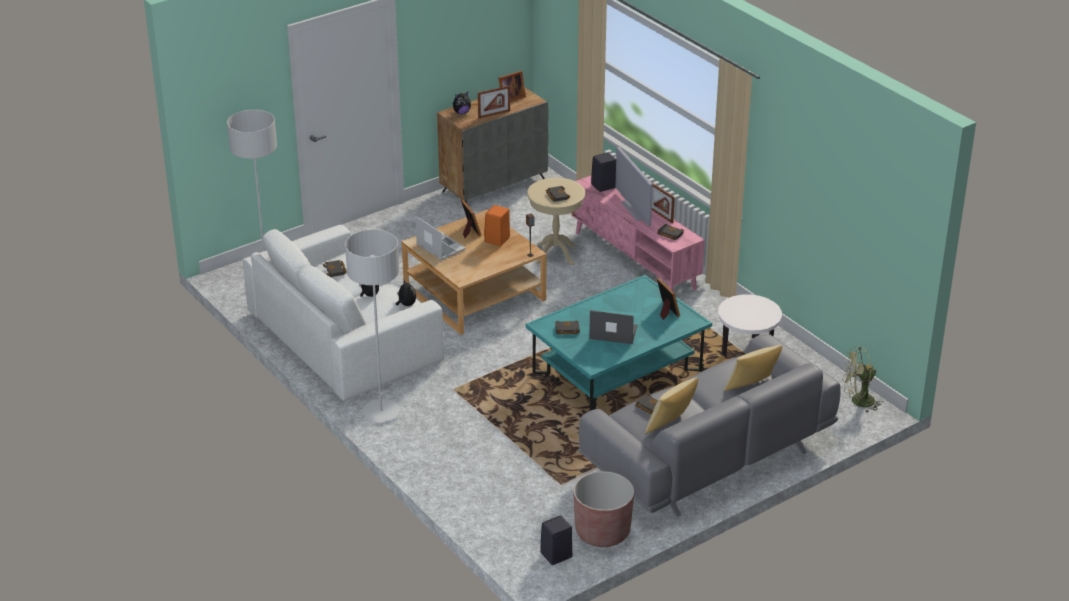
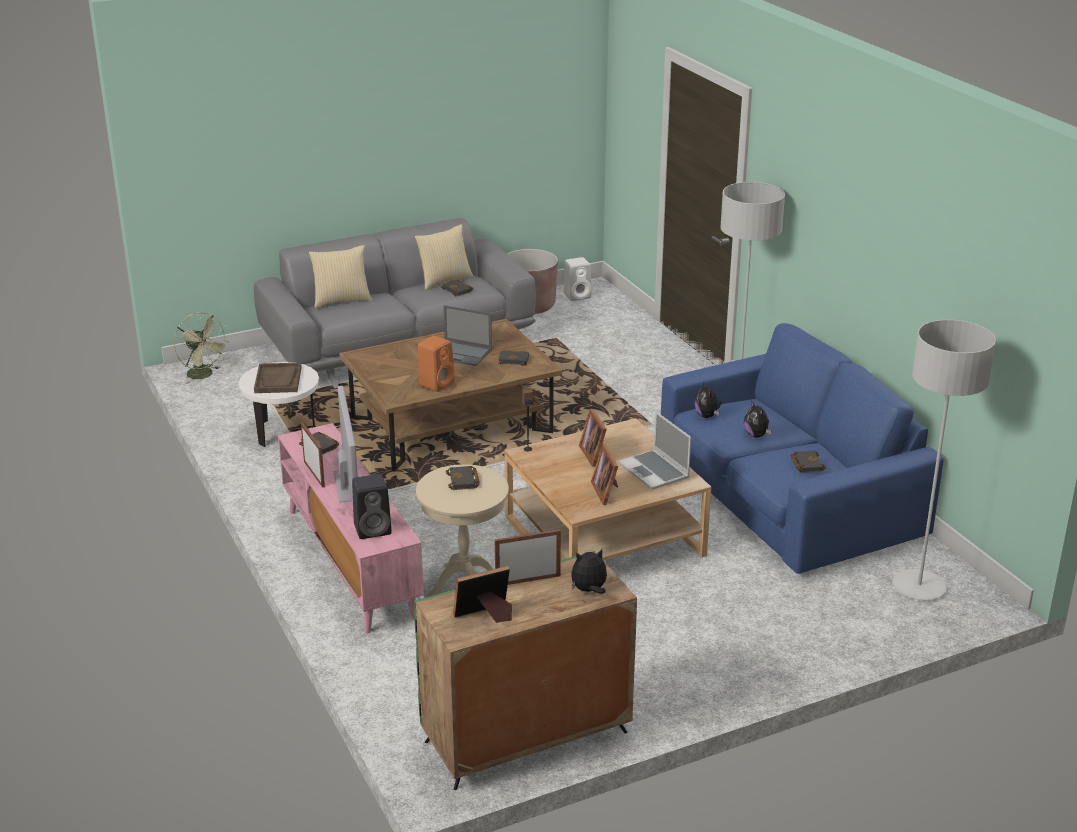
camera: 170 degrees left, 5 degrees down
white sofa [243,225,444,401] -> blue sofa [661,323,944,574]
grey cabinet [437,88,549,203] -> green cabinet [414,551,637,790]
orange speaker [484,205,510,246] -> orange speaker moved to [418,336,455,392]
turquoise coffee table [525,275,712,411] -> brown coffee table [339,319,562,471]
black speaker [540,515,572,565] -> white speaker [564,257,591,301]
picture frame [657,278,680,320] -> picture frame moved to [579,409,607,467]
green fan [841,347,883,413] -> green fan turned 45 degrees clockwise [174,312,230,384]
none -> brown tray [254,363,302,393]

